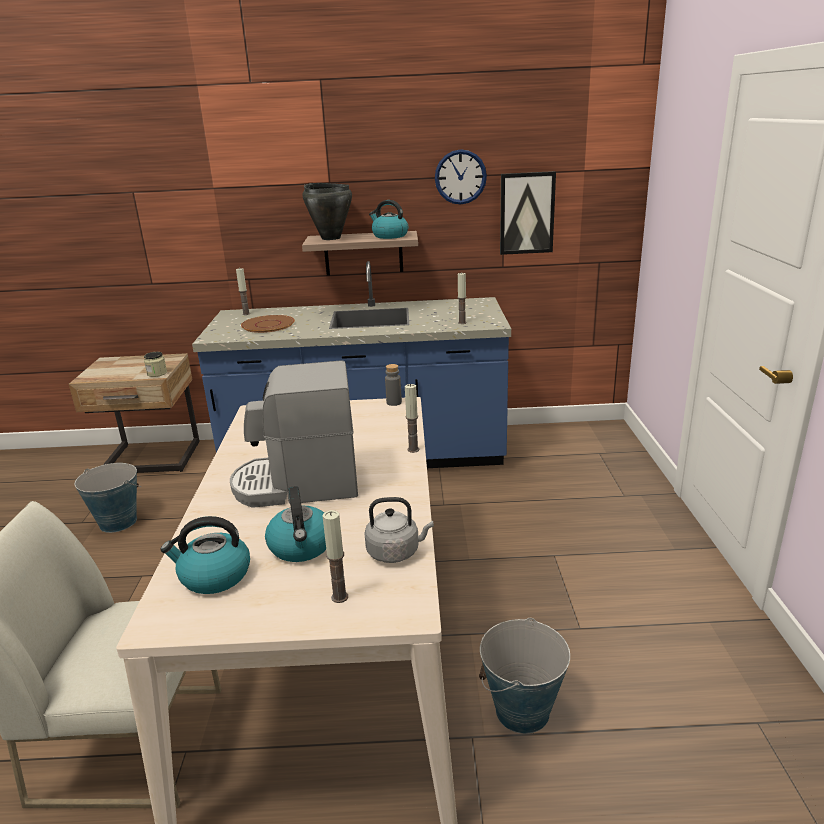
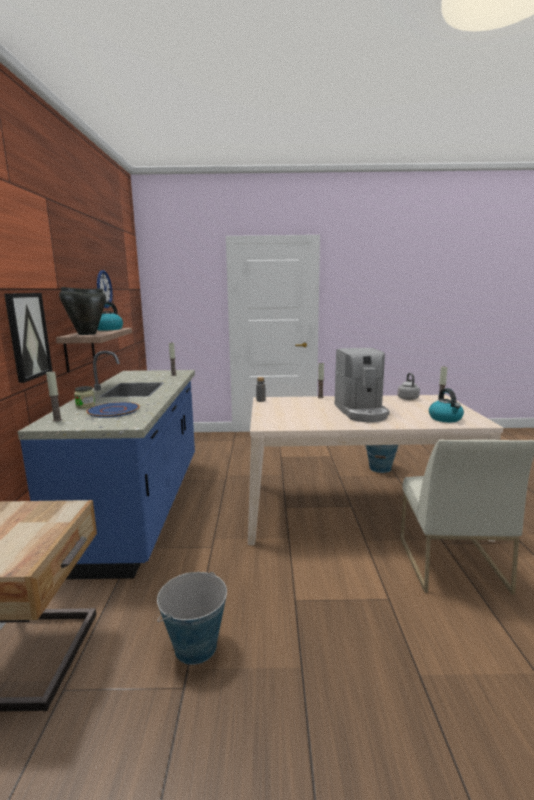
camera: 90 degrees left, 10 degrees down
jar [144,352,167,377] -> jar moved to [74,386,95,409]
brown plate [241,315,295,333] -> blue plate [86,402,140,418]
kettle [265,486,326,562] -> none
picture [500,171,556,255] -> picture moved to [4,293,53,383]

